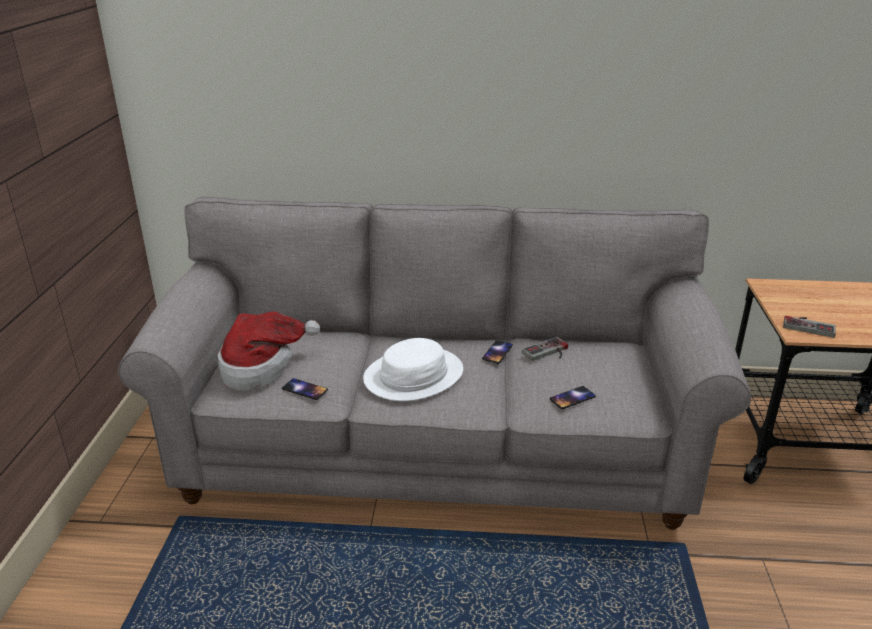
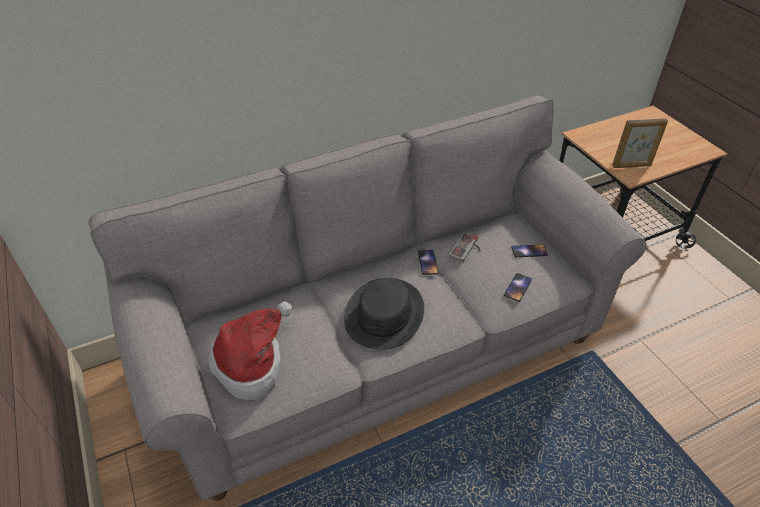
camera: 30 degrees left, 15 degrees up
phone [282,378,328,400] -> phone moved to [511,244,548,257]
white hat [363,338,463,401] -> black hat [344,278,424,350]
game controller [783,316,836,338] -> picture frame [612,118,668,168]

